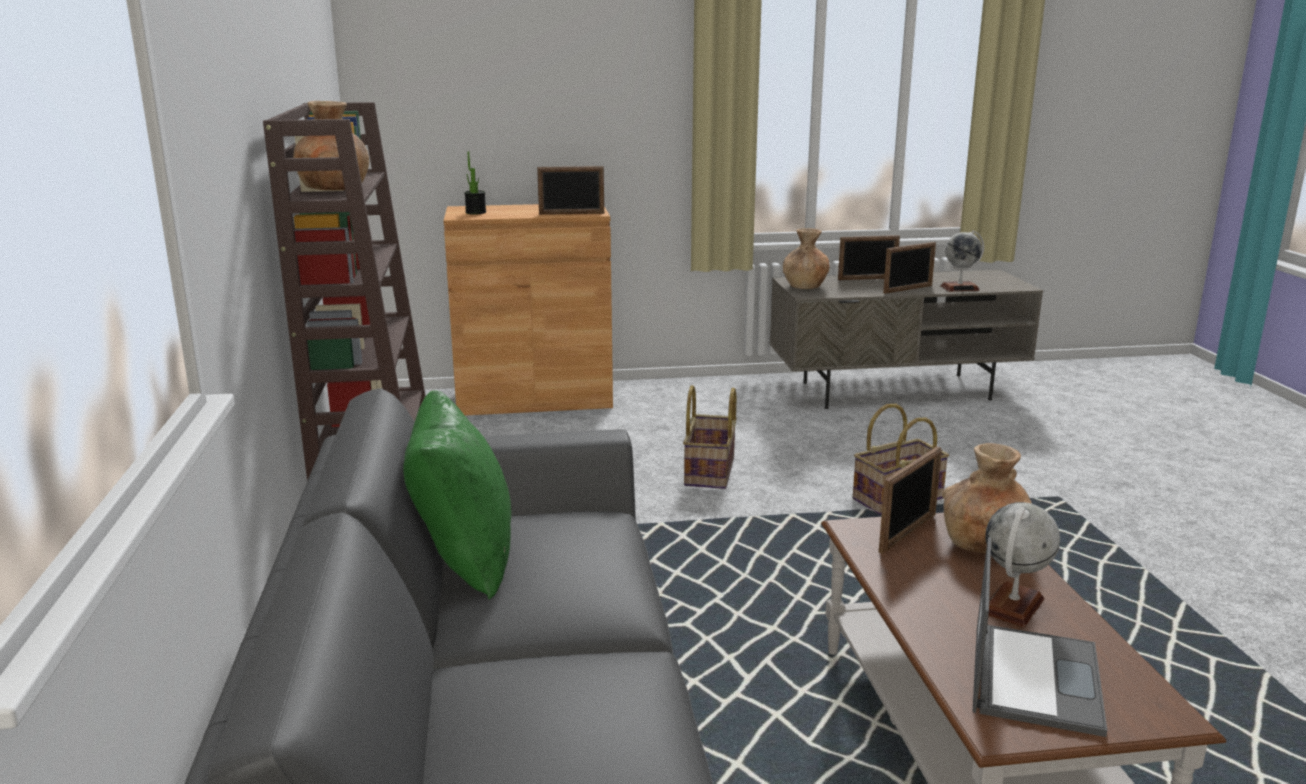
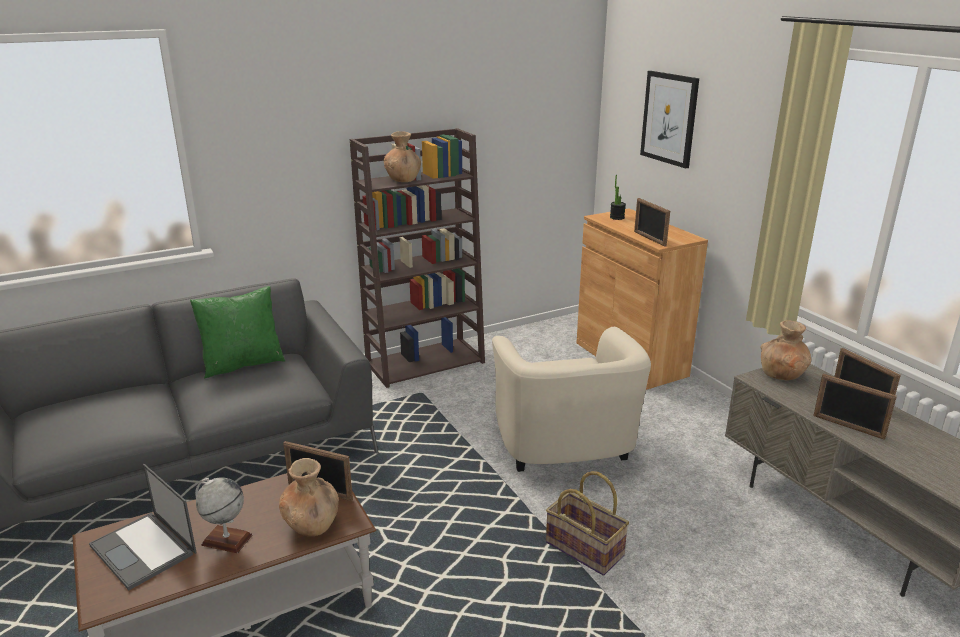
camera: 70 degrees right, 5 degrees up
basket [683,385,737,489] -> beige armchair [492,327,651,472]
globe [940,230,984,291] -> none
laptop [973,537,1107,737] -> laptop turned 45 degrees clockwise [89,464,197,590]
none -> picture [640,71,699,169]

